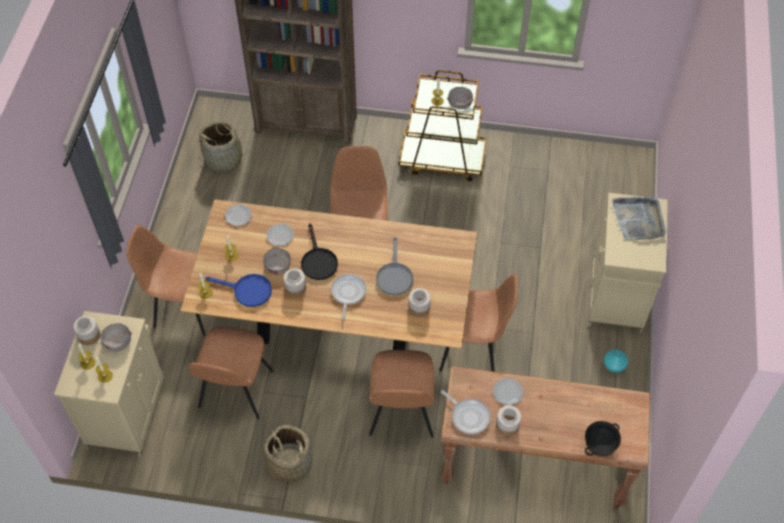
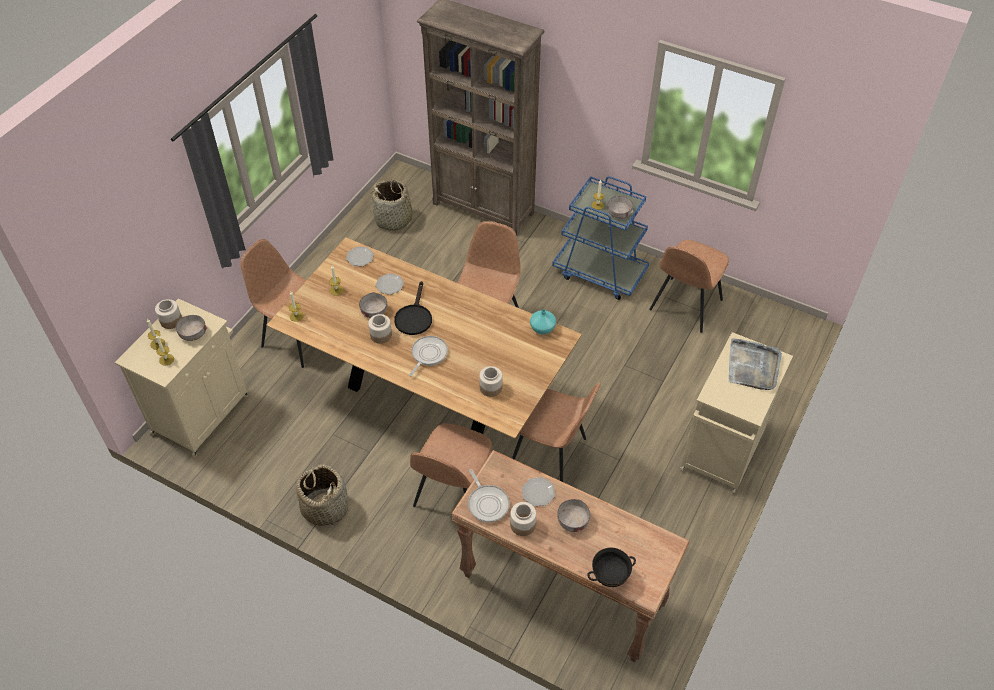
camera: 20 degrees right, 5 degrees down
brown chair [188,327,274,419] -> brown chair moved to [649,239,729,333]
blue frying pan [205,274,272,307] -> none
grey frying pan [376,237,413,295] -> none
brown cart [399,70,486,181] -> blue cart [552,176,649,300]
turquoise vase [604,349,628,373] -> turquoise vase moved to [530,309,556,334]
none -> grey bowl [557,499,591,532]

